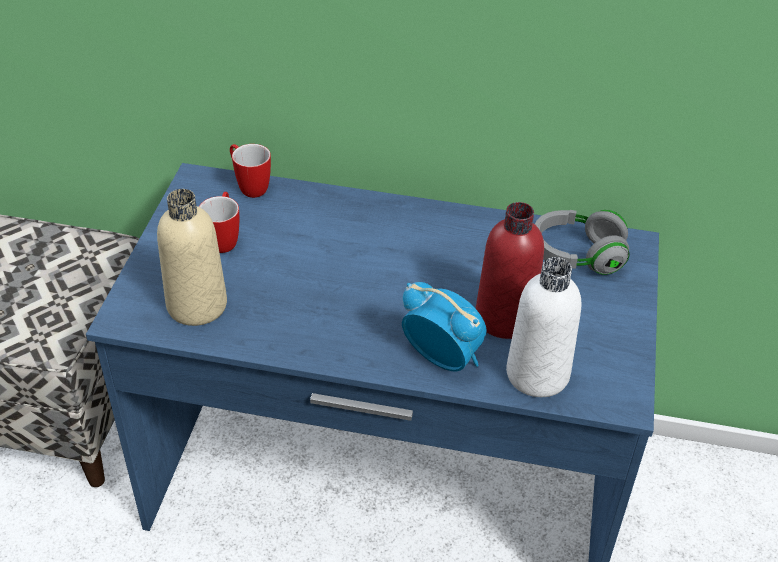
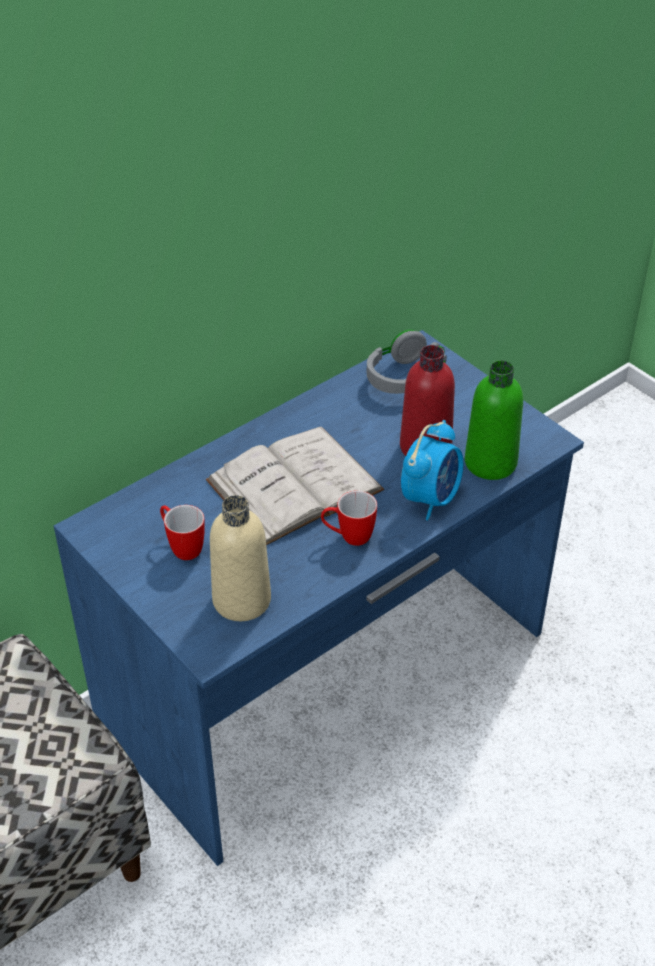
camera: 50 degrees left, 0 degrees up
mug [230,144,271,198] -> mug moved to [321,491,377,546]
alarm clock [402,282,487,371] -> alarm clock turned 135 degrees clockwise [401,420,463,520]
white bottle [506,257,581,397] -> green bottle [465,360,523,480]
none -> white book [206,427,384,545]

